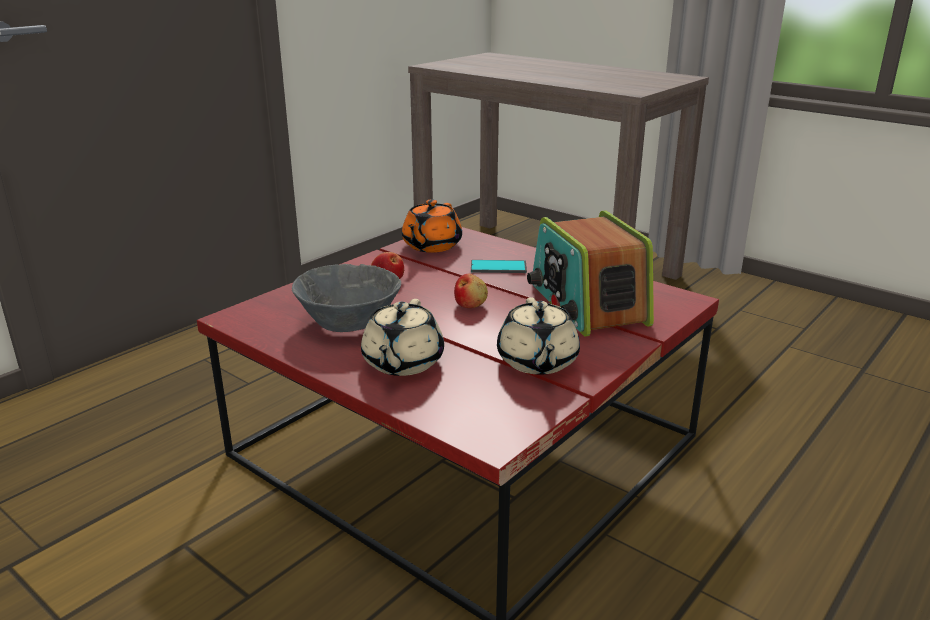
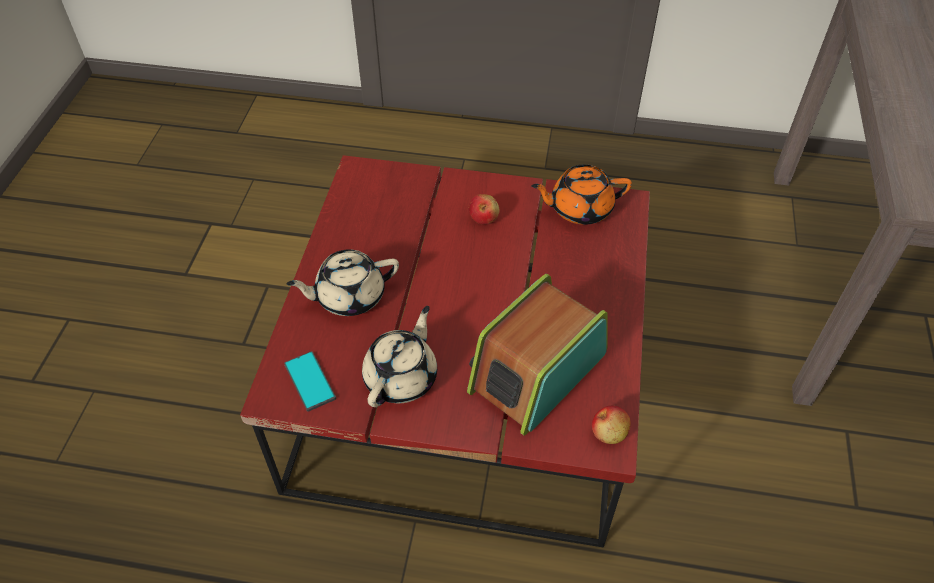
camera: 60 degrees right, 25 degrees up
grey bowl [292,264,401,332] -> none
apple [454,274,488,308] -> apple moved to [592,405,631,444]
phone [471,260,527,273] -> phone moved to [284,351,336,412]
beige teapot [497,298,580,375] -> beige teapot turned 150 degrees clockwise [362,306,437,407]

